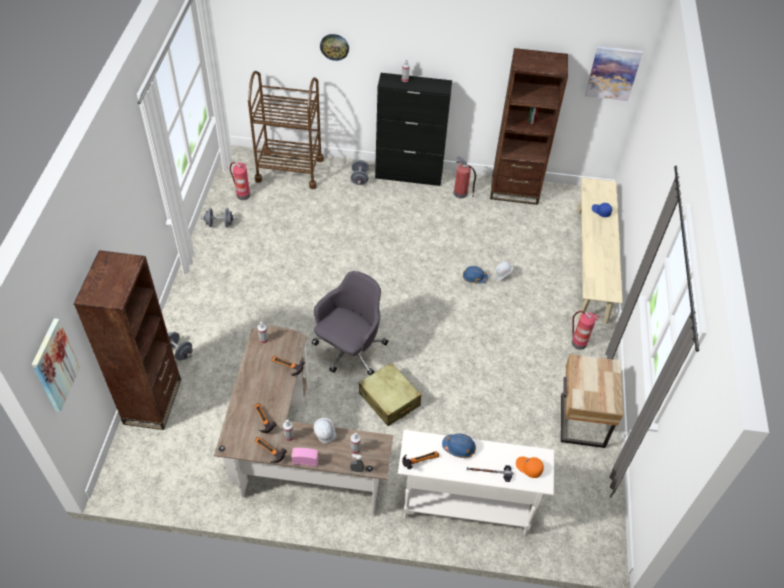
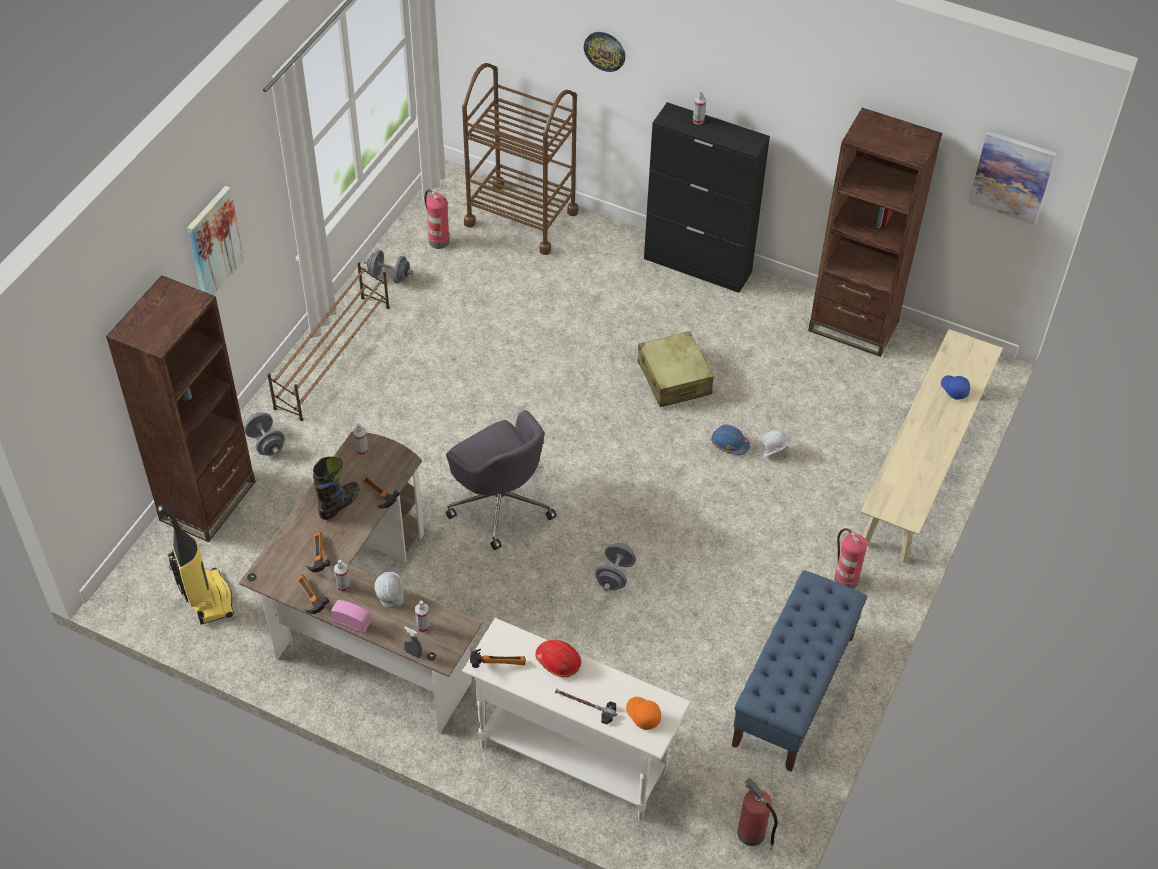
camera: 20 degrees right, 0 degrees up
picture [32,318,80,412] -> picture moved to [187,186,244,295]
grey office chair [312,271,388,375] -> grey office chair turned 90 degrees clockwise [446,410,557,550]
grey dumbbell [351,160,369,185] -> grey dumbbell moved to [595,542,636,591]
beige suitcase [359,362,421,426] -> beige suitcase moved to [638,331,714,407]
blue hard hat [442,433,476,458] -> red hard hat [535,640,581,677]
fire extinguisher [454,157,476,198] -> fire extinguisher moved to [737,778,778,850]
beige nightstand [561,354,623,448] -> blue bench [732,570,867,772]
none -> vacuum cleaner [158,505,234,624]
none -> brown shoe rack [267,263,390,421]
none -> black boot [313,456,360,520]

